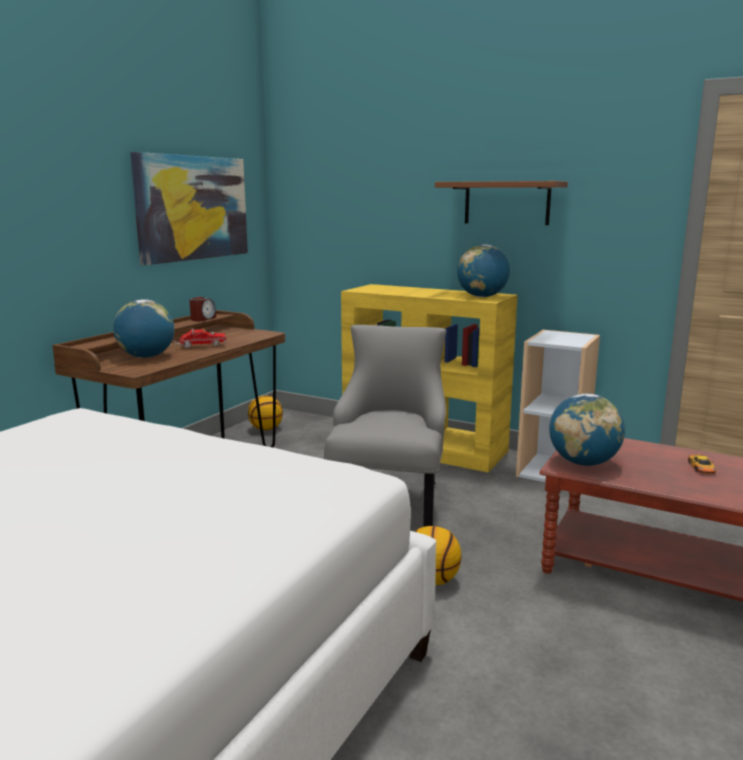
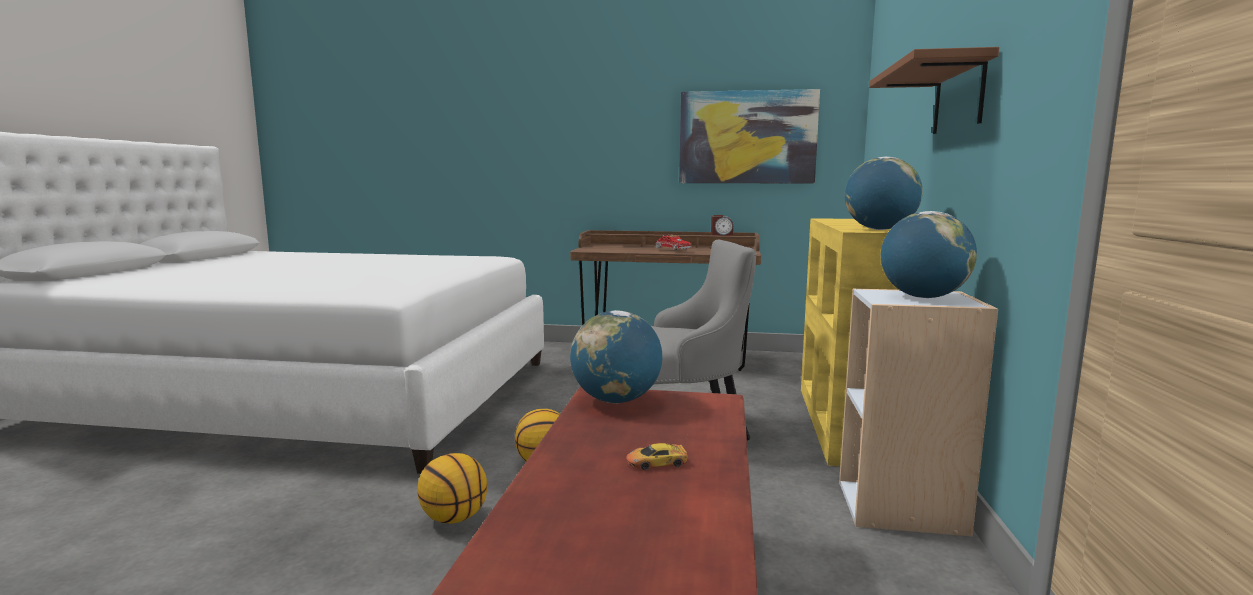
camera: 70 degrees right, 5 degrees down
globe [113,299,175,358] -> globe moved to [880,211,977,298]
basketball [248,396,283,430] -> basketball moved to [418,453,487,524]

